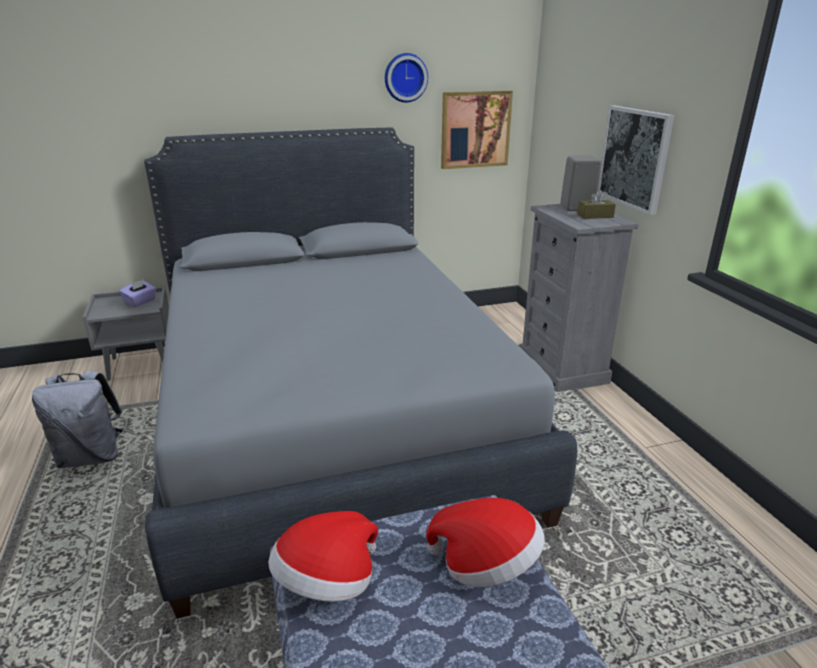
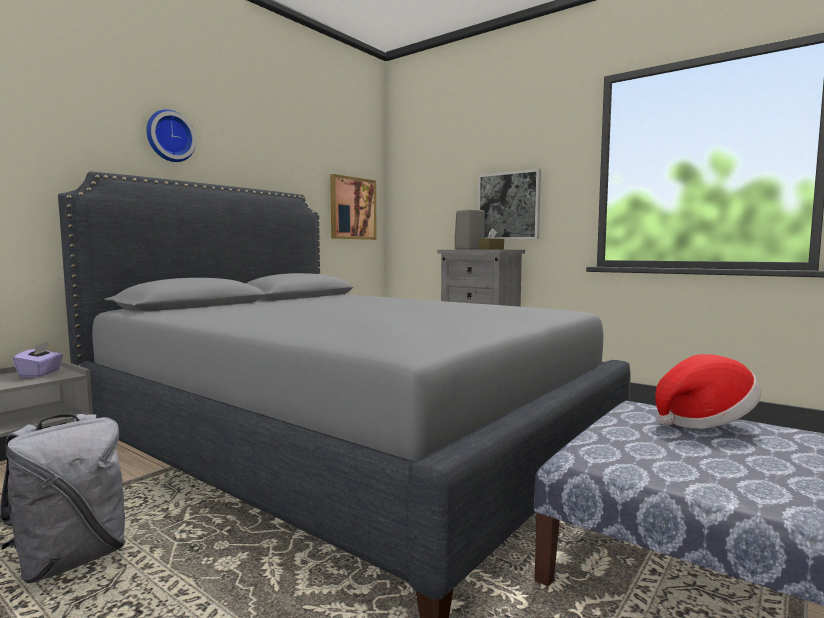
camera: 35 degrees left, 20 degrees down
hat [268,511,378,602] -> none
wall clock [385,53,428,102] -> wall clock moved to [146,109,196,162]

